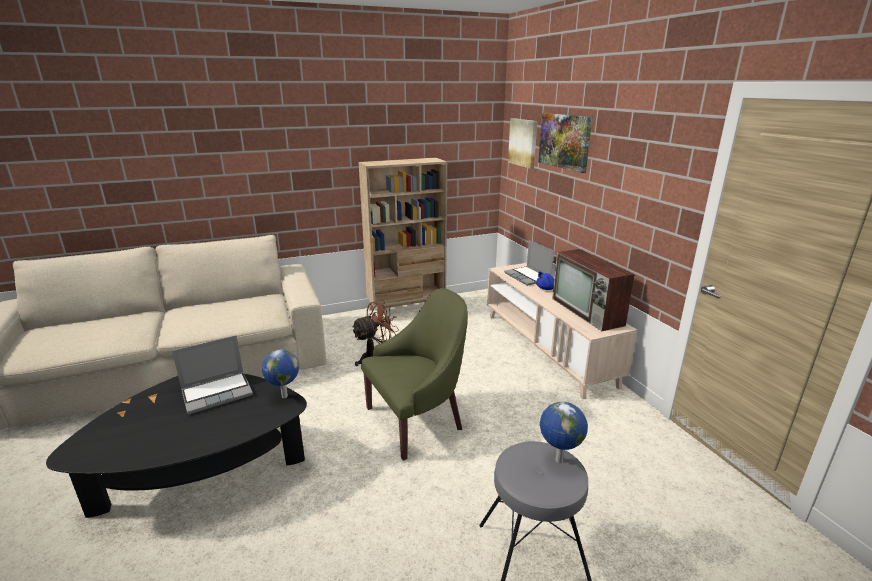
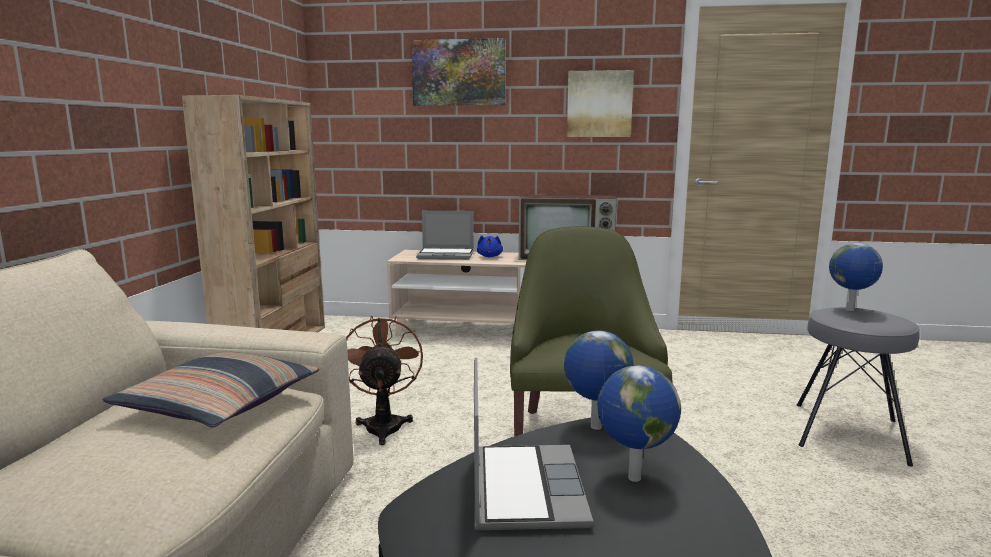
camera: 60 degrees left, 10 degrees down
picture [508,118,537,169] -> picture moved to [567,70,634,137]
none -> pillow [102,351,319,428]
none -> globe [597,366,681,482]

